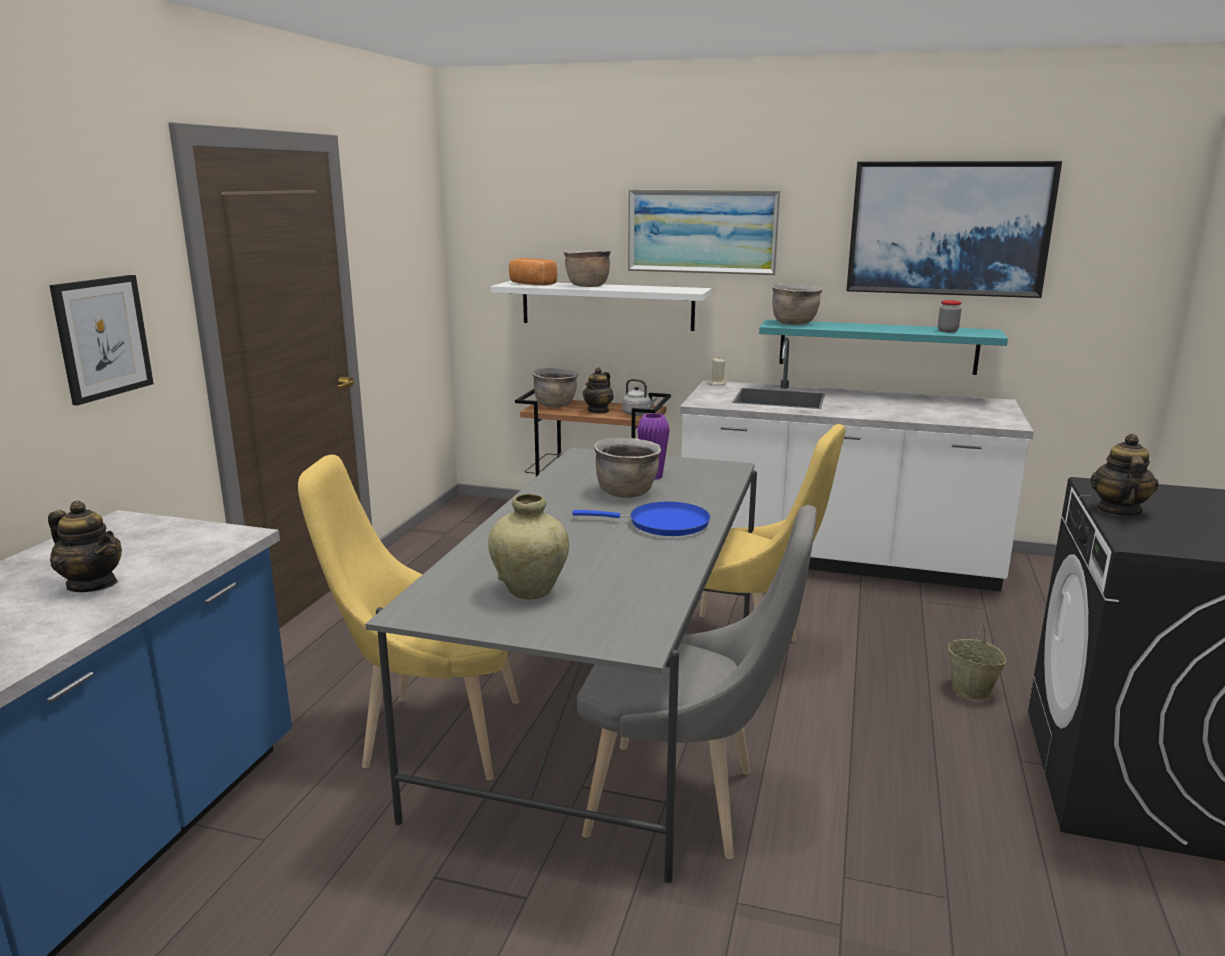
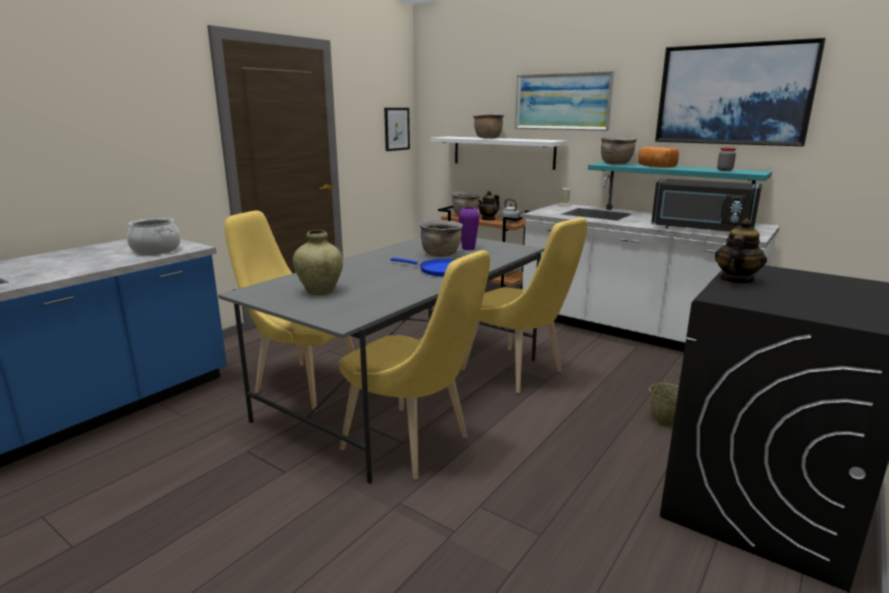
camera: 20 degrees right, 0 degrees up
teapot [48,501,122,592] -> none
picture [49,275,154,406] -> picture moved to [384,108,410,151]
bread [509,258,557,285] -> bread moved to [638,146,679,168]
grey chair [577,505,817,859] -> yellow chair [339,250,490,480]
none -> cooking pot [127,218,181,255]
none -> black microwave [651,179,762,232]

